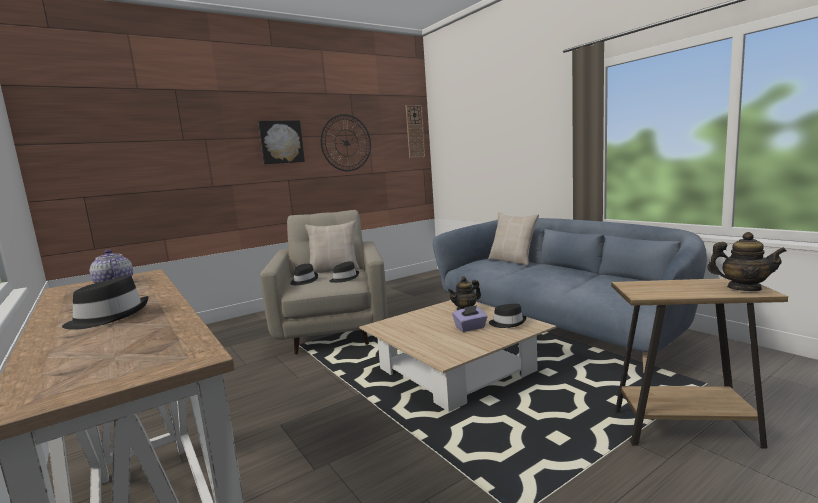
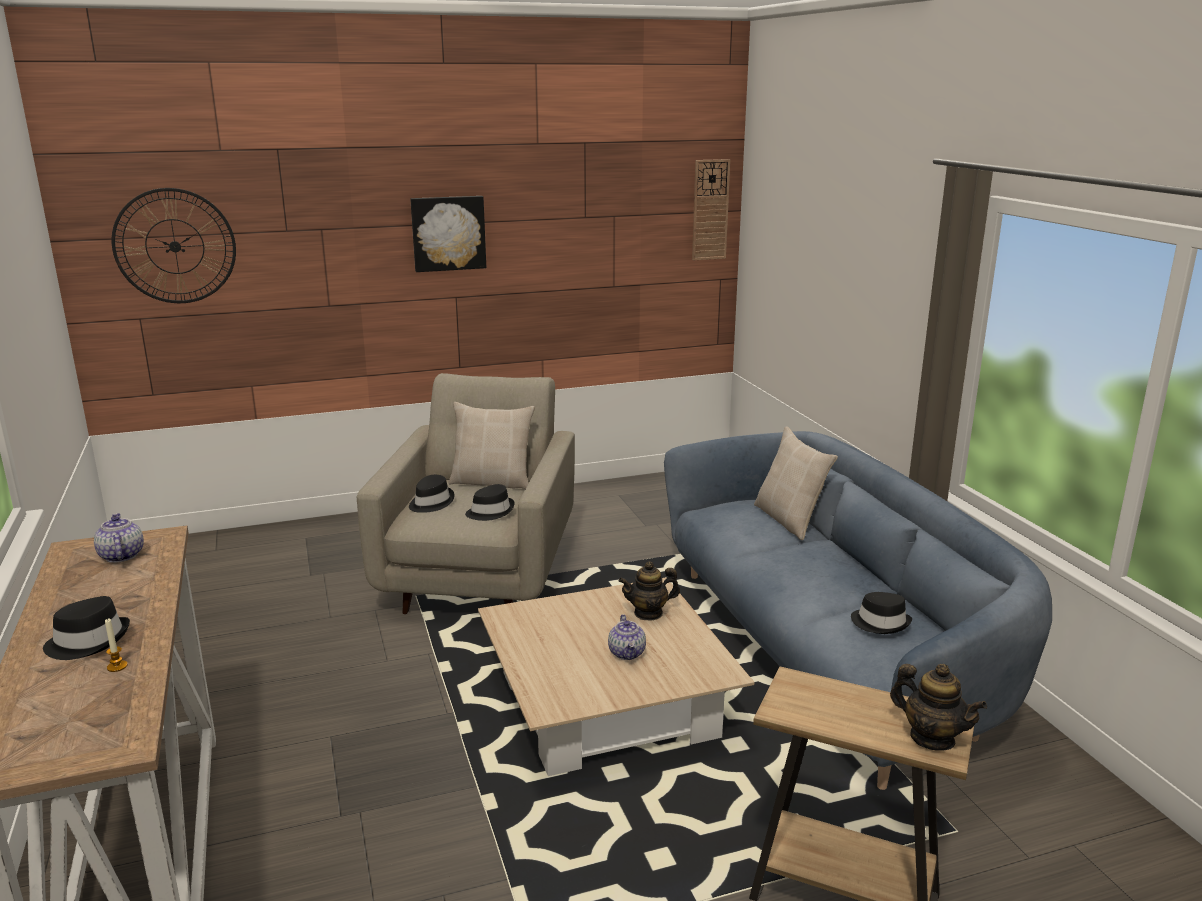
camera: 15 degrees right, 10 degrees up
wall clock [321,114,371,171] -> wall clock moved to [112,188,236,303]
purple tissue box [452,305,488,332] -> teapot [608,614,646,660]
black hat [489,304,527,328] -> black hat moved to [851,592,912,634]
none -> candle [105,618,128,672]

